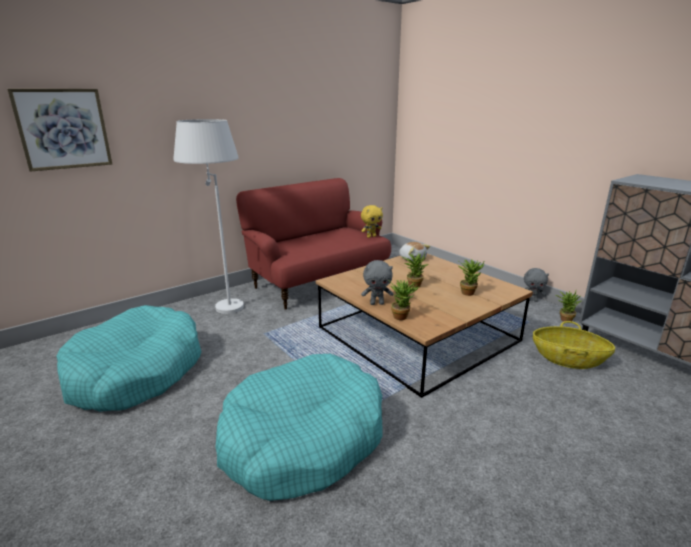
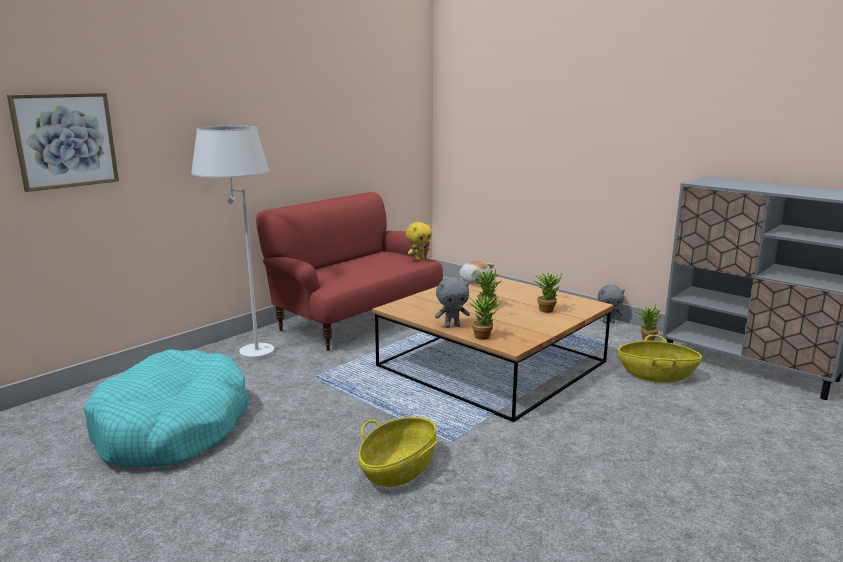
camera: 10 degrees left, 5 degrees down
turquoise dog bed [215,354,383,501] -> basket [358,417,438,487]

